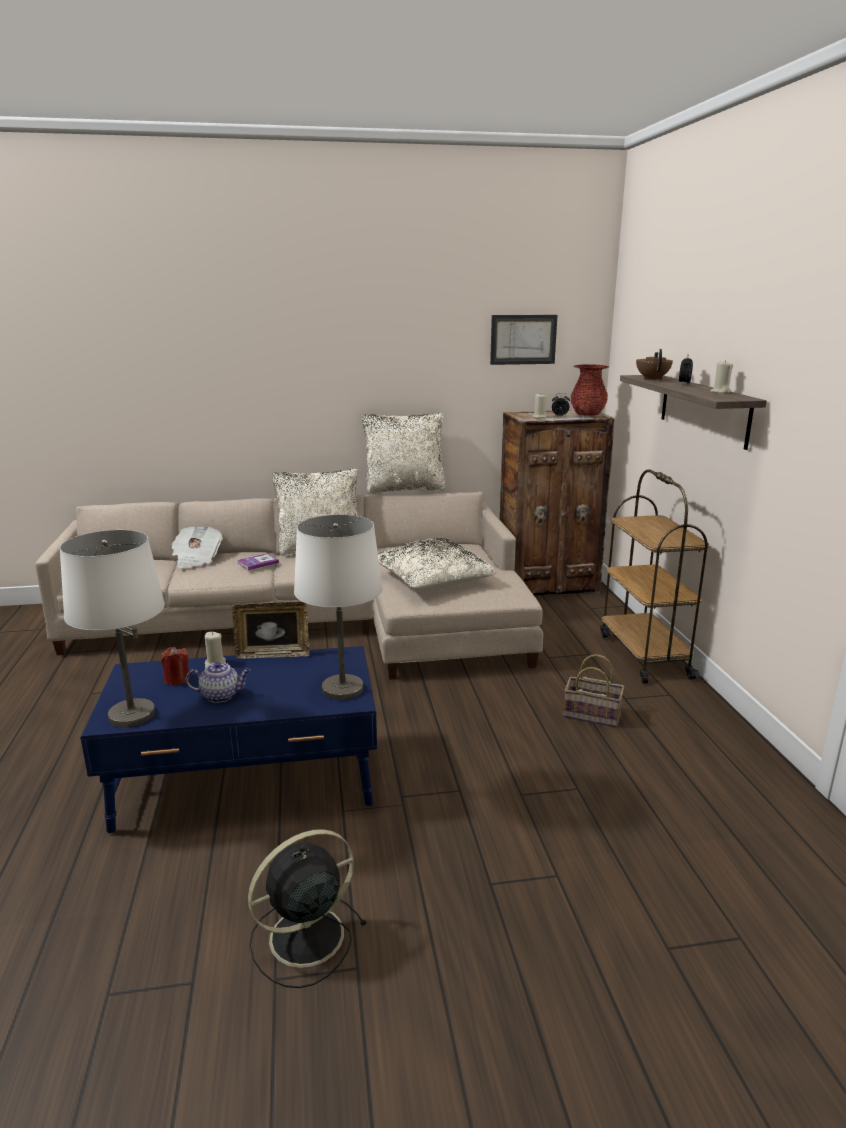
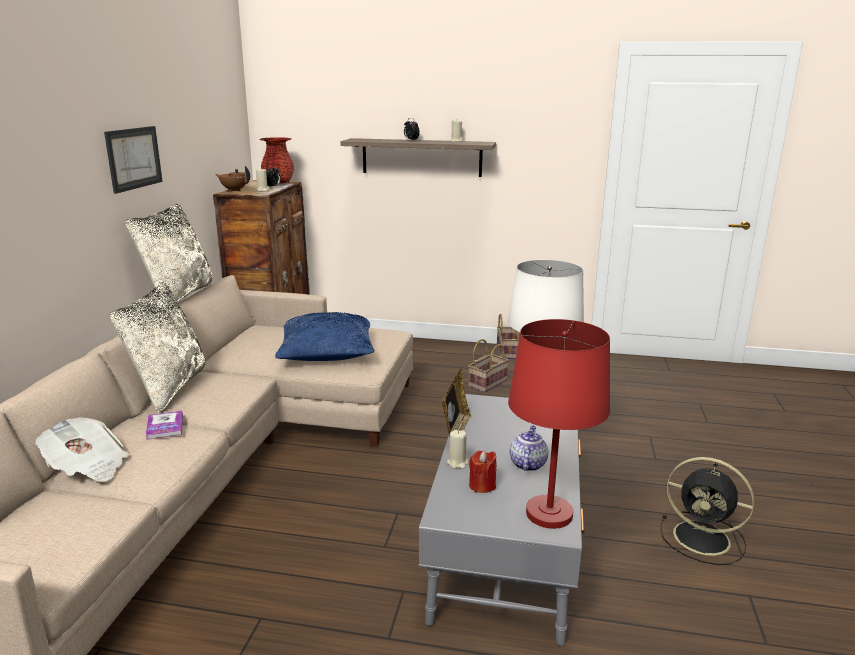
camera: 70 degrees left, 0 degrees up
white table lamp [60,530,165,727] -> red table lamp [508,319,610,529]
blue coffee table [80,646,377,833] -> grey coffee table [419,394,584,646]
black fan [248,829,367,988] -> black fan turned 45 degrees counterclockwise [661,457,754,565]
beige pillow [378,538,495,590] -> blue pillow [275,312,374,361]
picture [490,315,558,365] -> picture moved to [104,126,163,194]
brown cart [600,469,710,684] -> none
brown teapot [636,349,673,380] -> brown teapot moved to [215,166,250,192]
none -> basket [497,314,520,359]

